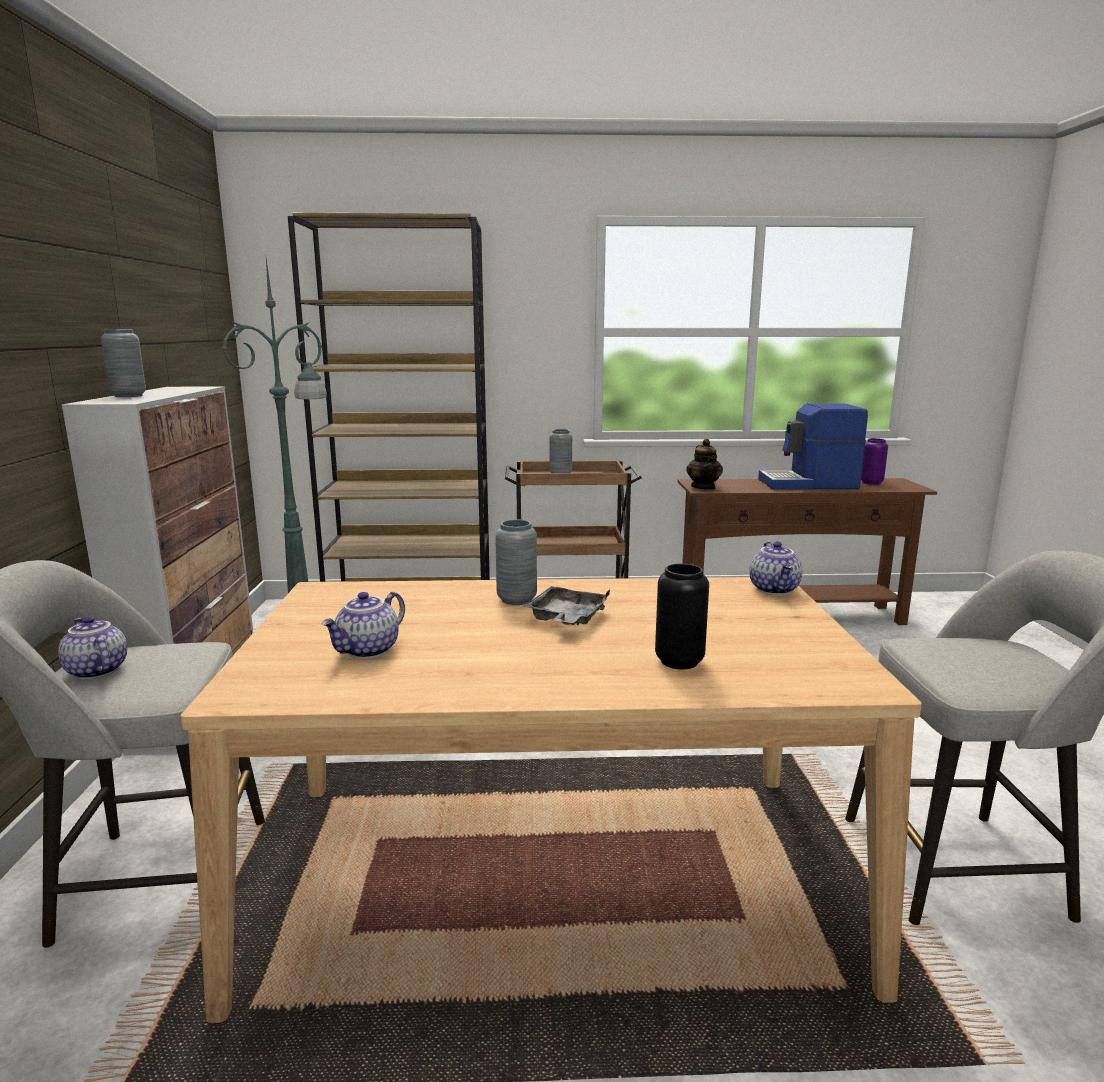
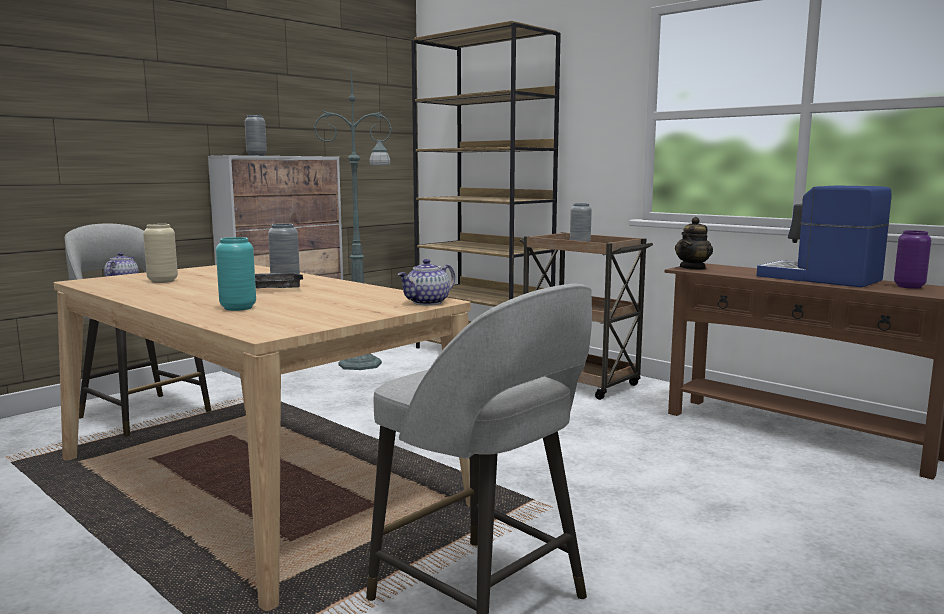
camera: 45 degrees right, 5 degrees down
teapot [321,592,405,659] -> beige vase [143,224,178,283]
black vase [655,564,709,670] -> turquoise vase [216,237,256,311]

